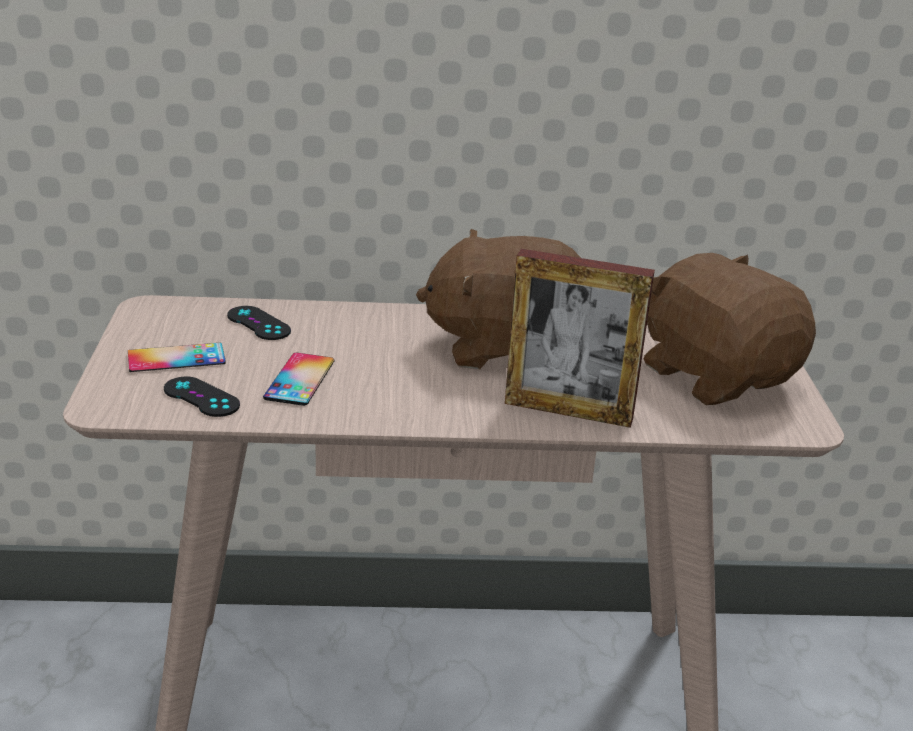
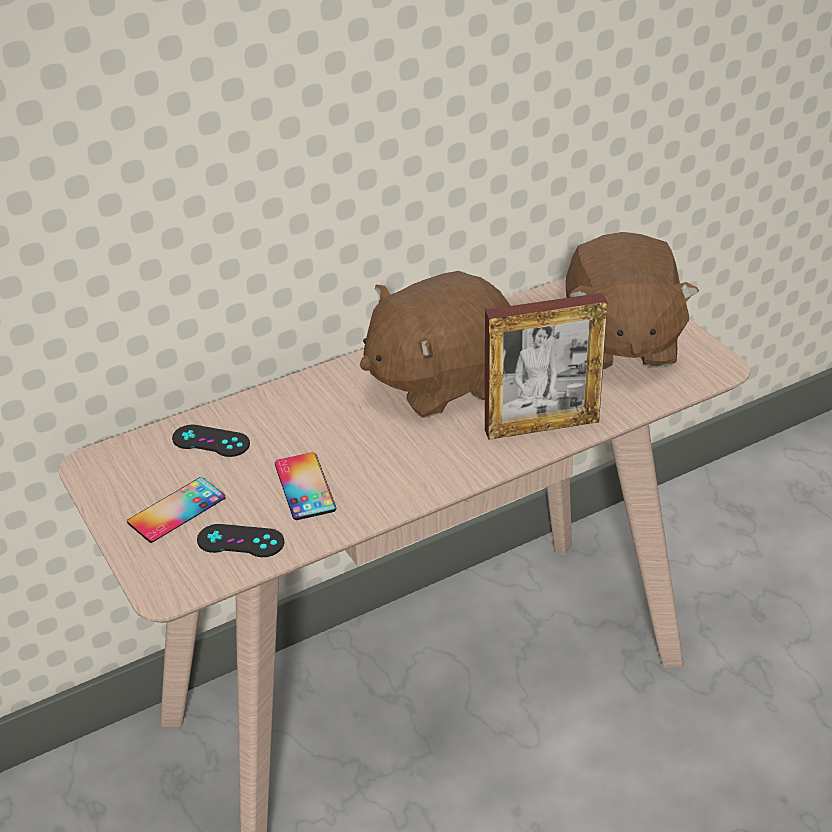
camera: 25 degrees left, 10 degrees up
brown plush toy [644,253,816,405] -> brown plush toy turned 120 degrees counterclockwise [566,232,699,369]

